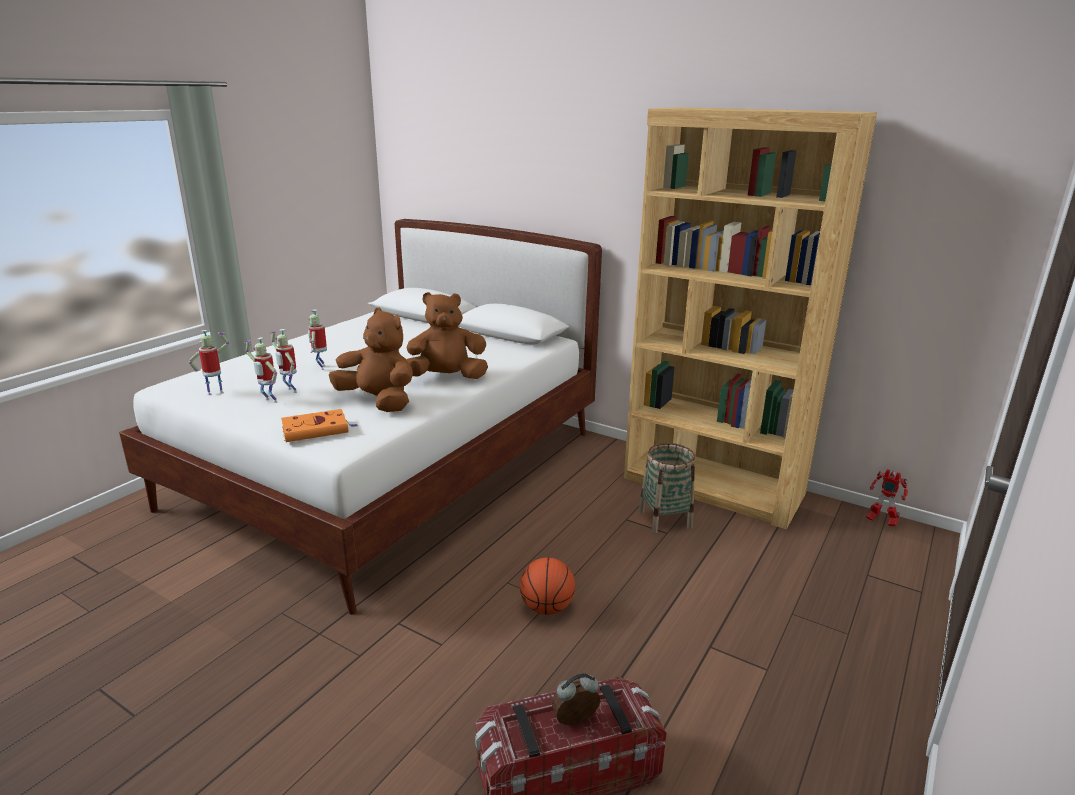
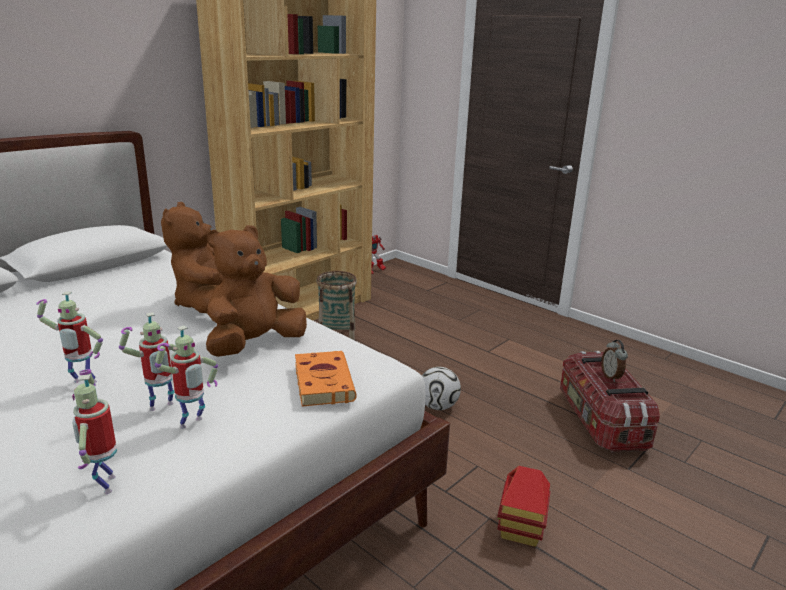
camera: 80 degrees left, 0 degrees up
basketball [520,558,575,615] -> football [422,367,461,410]
none -> toy house [497,466,551,547]

